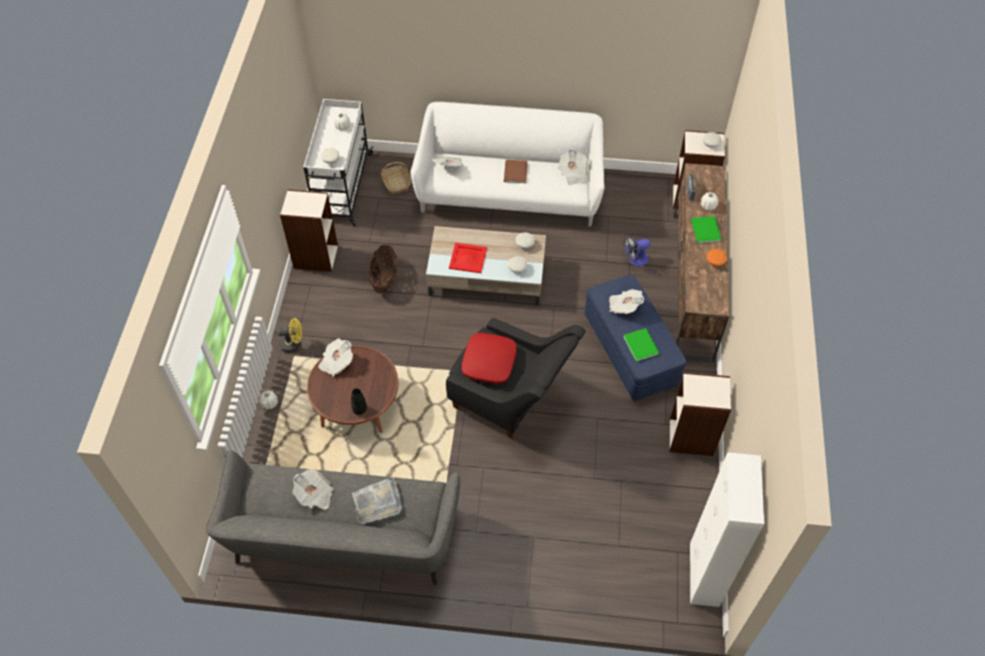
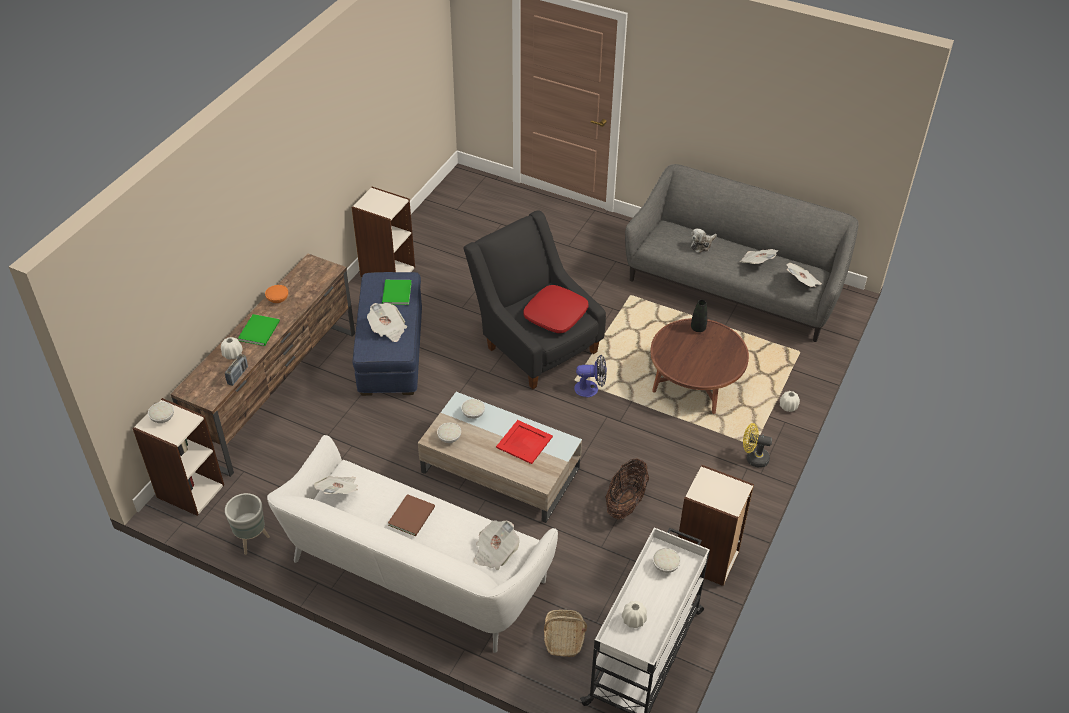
camera: 160 degrees left, 10 degrees down
newspaper [318,338,353,377] -> newspaper moved to [787,263,822,287]
grey tray [352,476,402,524] -> plush toy [691,228,717,253]
fan [623,235,650,266] -> fan moved to [574,355,607,397]
white cabinet [690,452,764,607] -> none
none -> grey planter [225,493,270,555]

